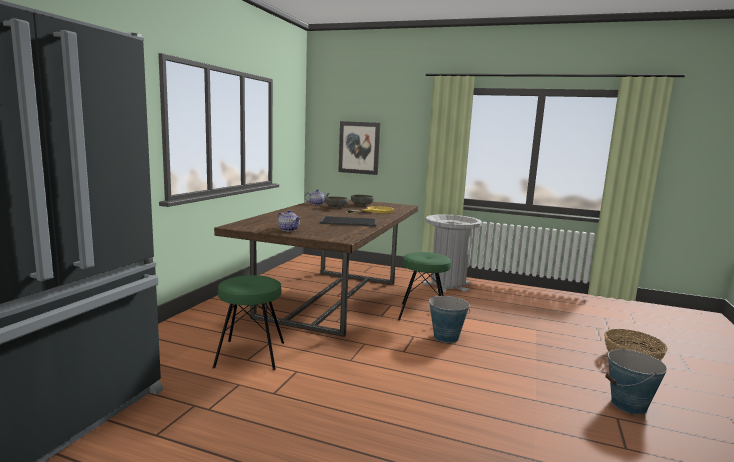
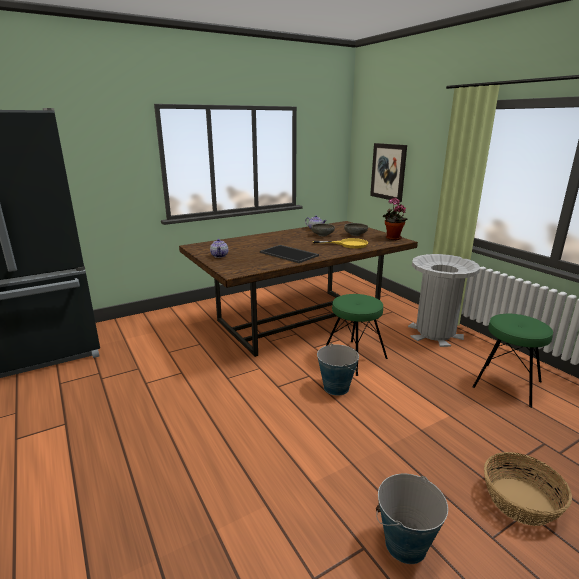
camera: 40 degrees right, 10 degrees up
green stool [212,275,284,370] -> green stool moved to [472,314,553,408]
none -> potted plant [383,198,408,240]

